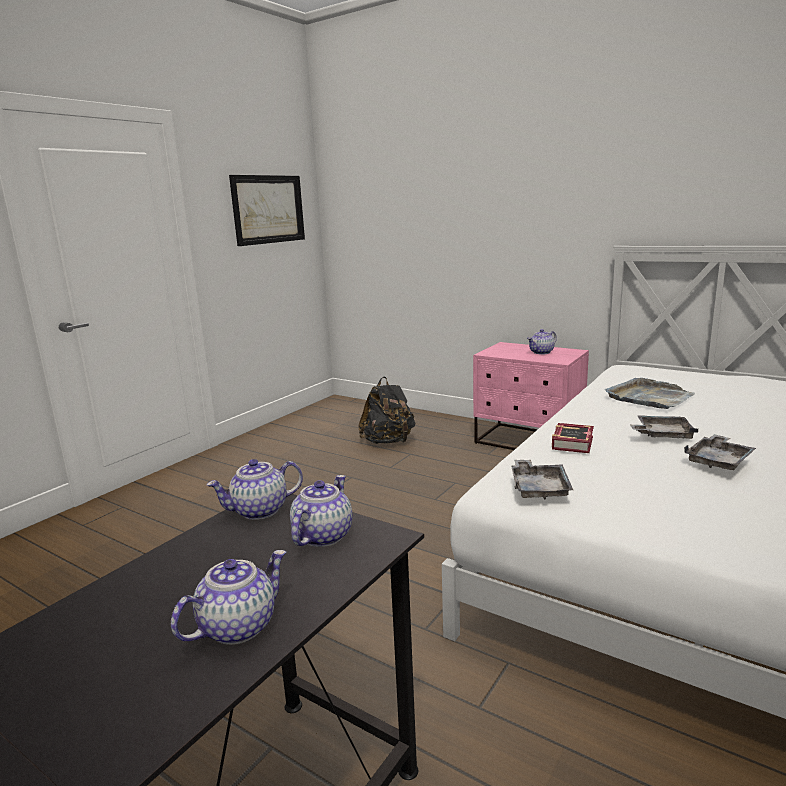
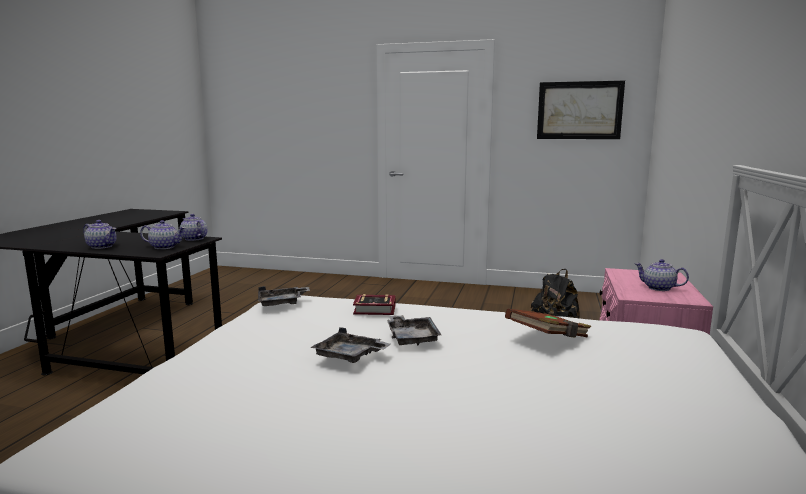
camera: 70 degrees right, 5 degrees down
grey tray [605,378,695,409] -> brown book [505,309,591,338]

